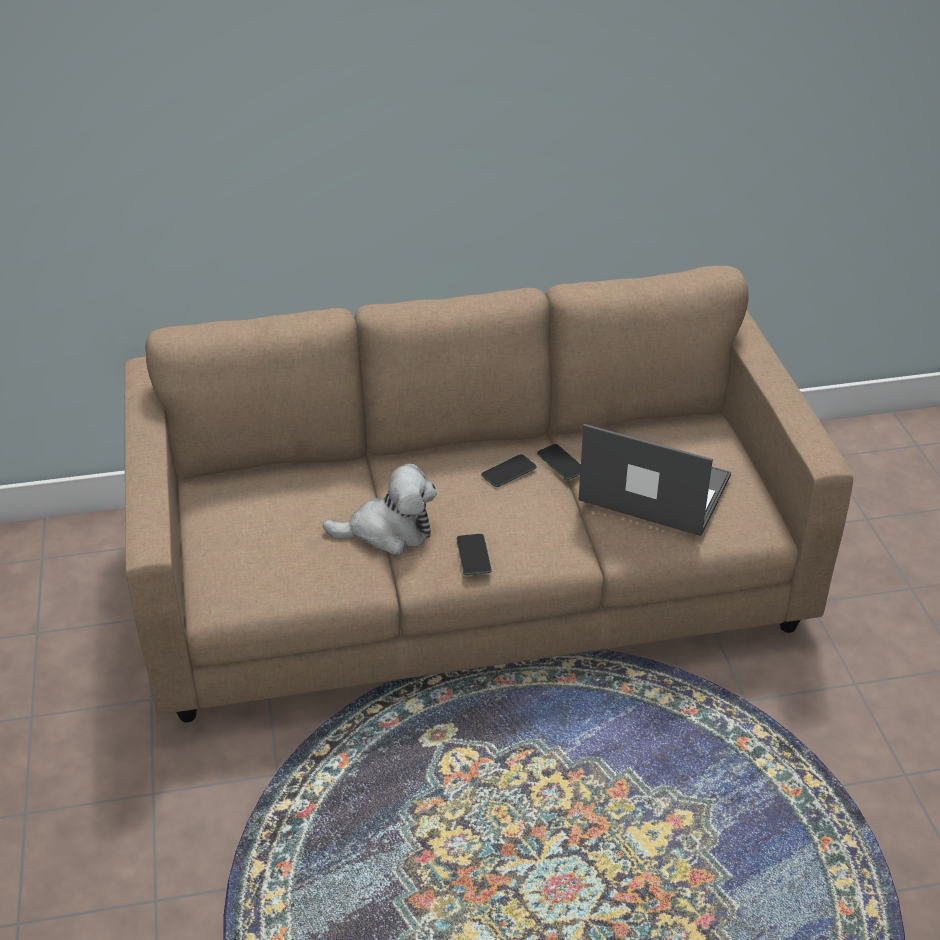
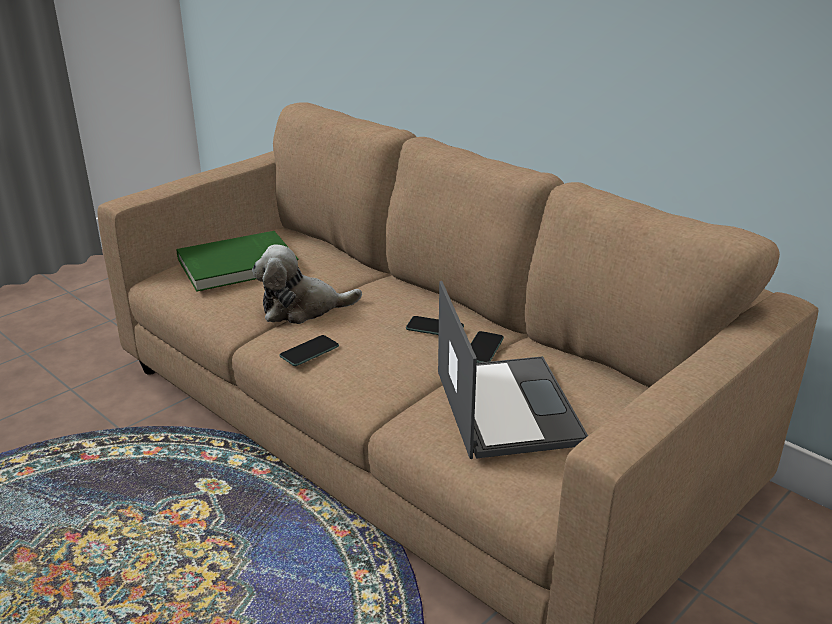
camera: 55 degrees right, 10 degrees down
plush toy [323,463,437,555] -> plush toy turned 120 degrees clockwise [252,244,362,324]
none -> green book [177,231,299,292]

